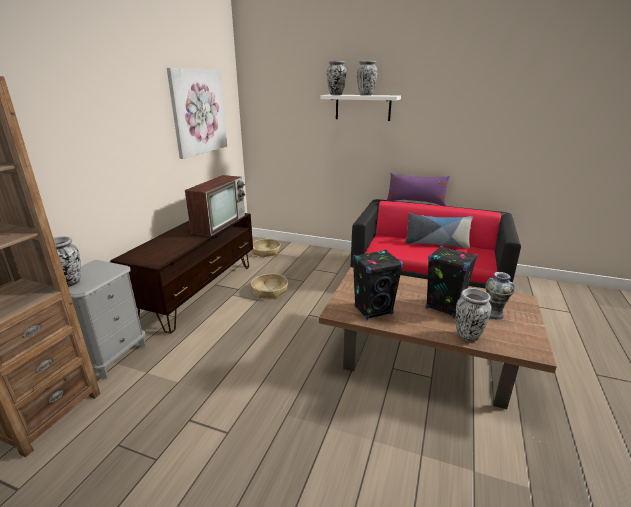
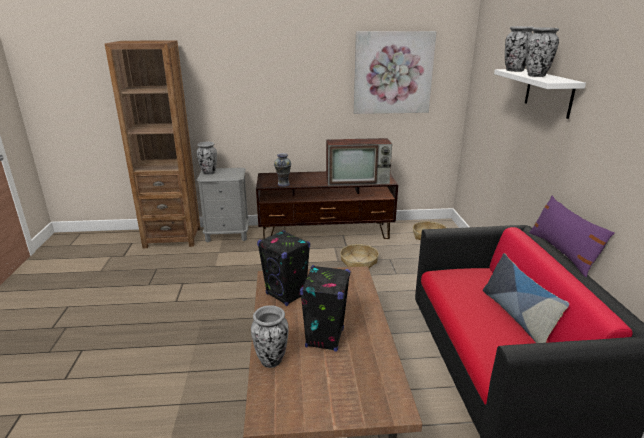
camera: 65 degrees right, 0 degrees up
vase [485,272,515,320] -> vase moved to [274,153,292,187]

